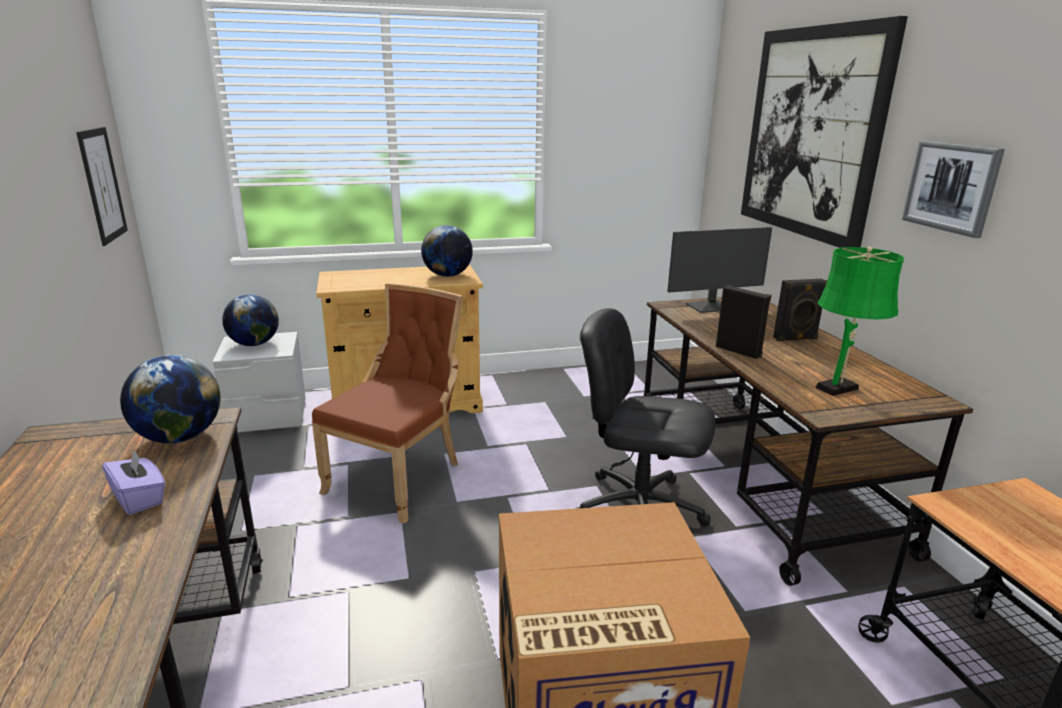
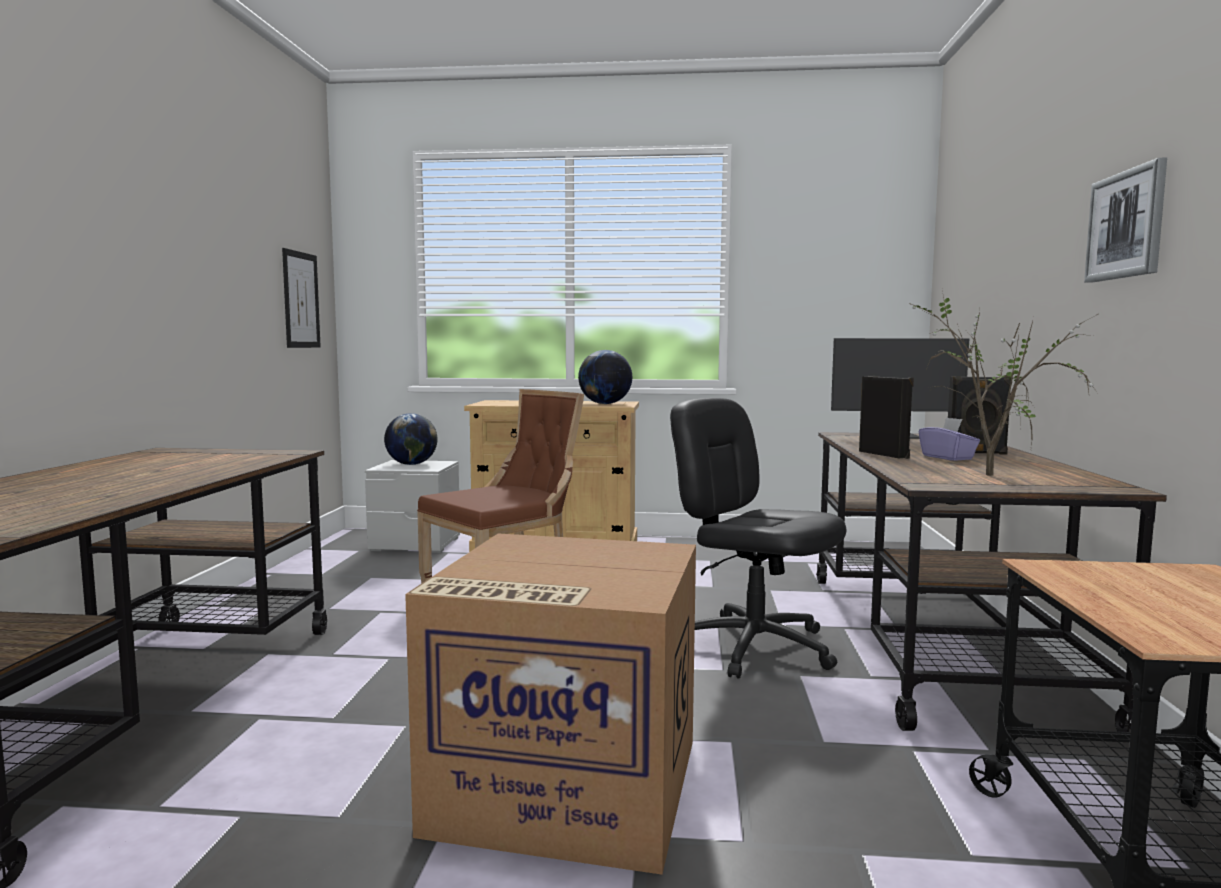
camera: 20 degrees right, 15 degrees down
purple tissue box [102,449,165,515] -> purple tissue box moved to [919,417,980,461]
globe [120,355,221,443] -> none
picture [741,16,908,248] -> none
green table lamp [815,246,905,396] -> potted plant [909,291,1098,476]

